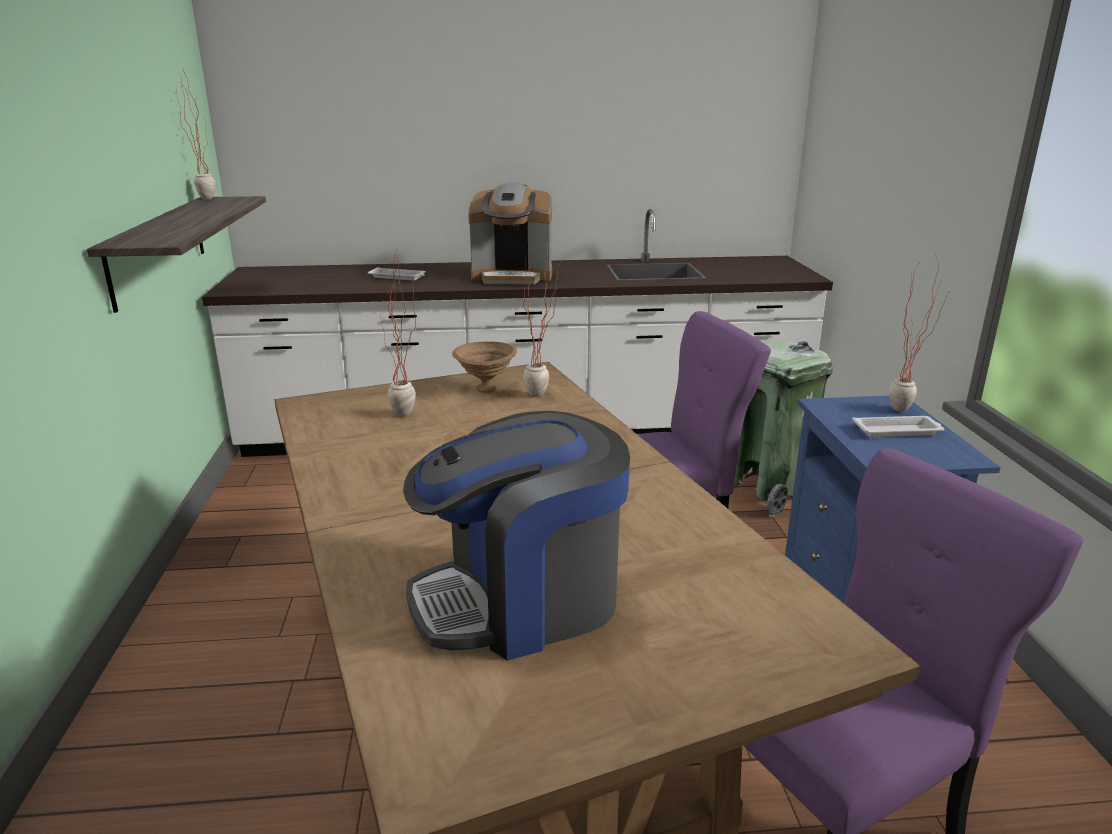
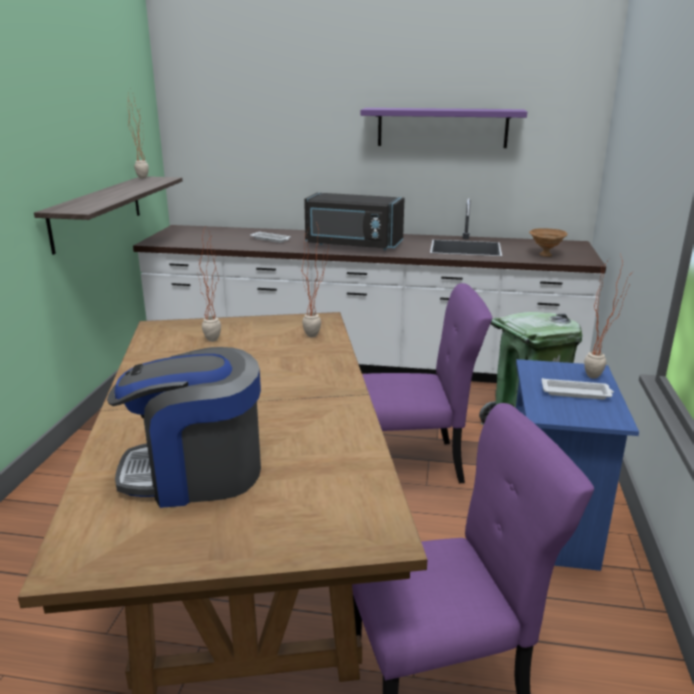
camera: 15 degrees right, 0 degrees up
brown bowl [452,342,517,393] -> brown bowl moved to [529,228,568,257]
coffee machine [468,183,552,285] -> black microwave [304,193,404,250]
none -> purple shelf [361,108,527,148]

